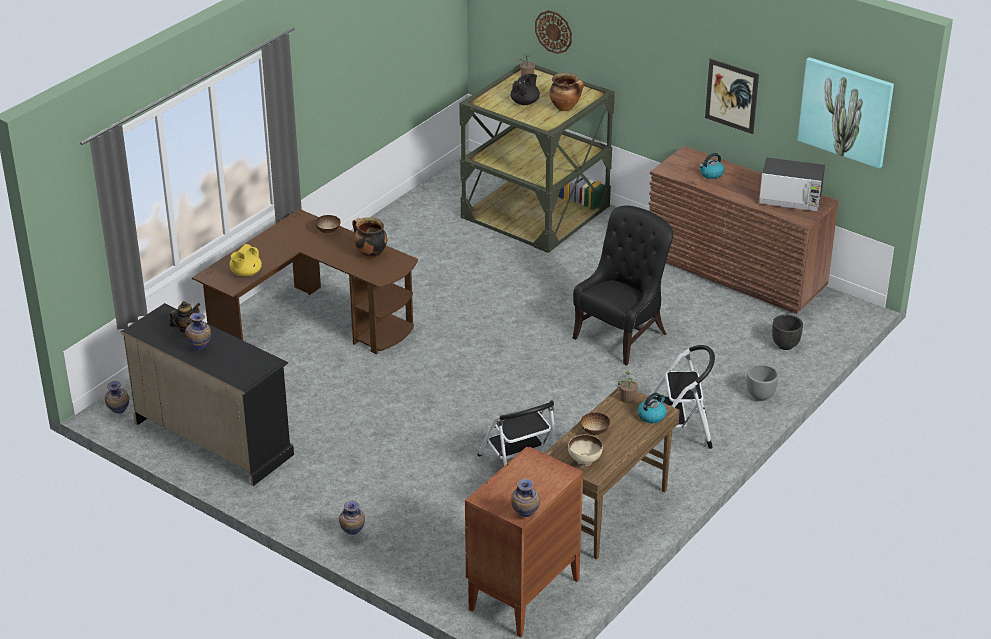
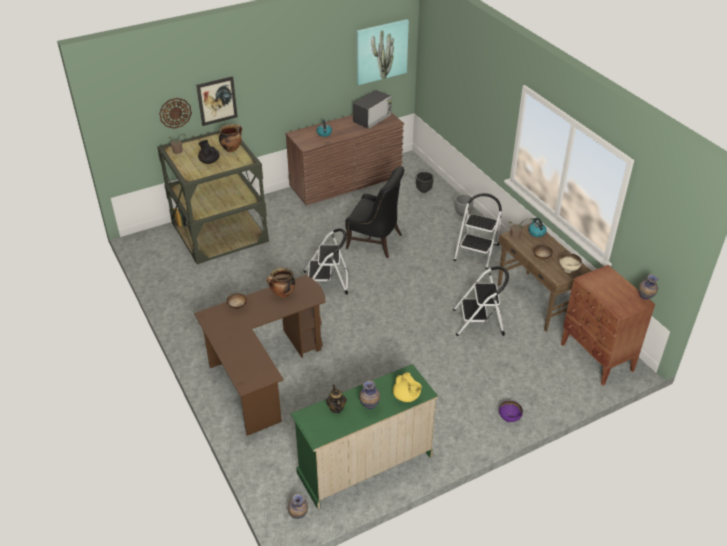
camera: 65 degrees left, 5 degrees up
black cabinet [121,303,294,486] -> green cabinet [291,364,439,509]
yellow teapot [229,244,262,277] -> yellow teapot moved to [393,372,422,402]
vase [339,500,365,535] -> purple bowl [499,400,523,423]
black chair [573,206,673,366] -> black chair turned 135 degrees clockwise [346,166,404,258]
picture [705,59,759,134] -> picture moved to [196,76,238,126]
none -> step ladder [303,228,348,295]

